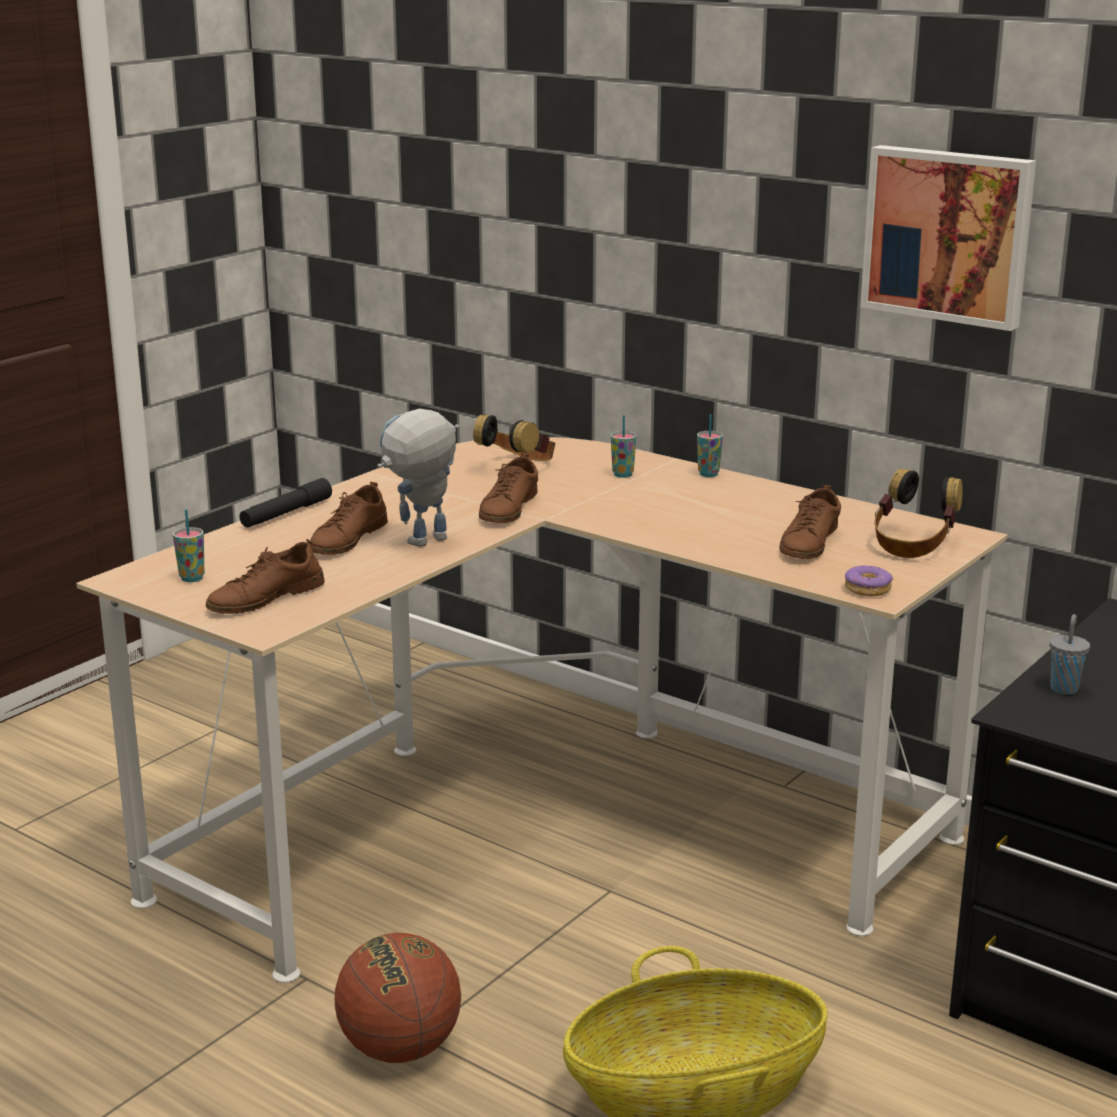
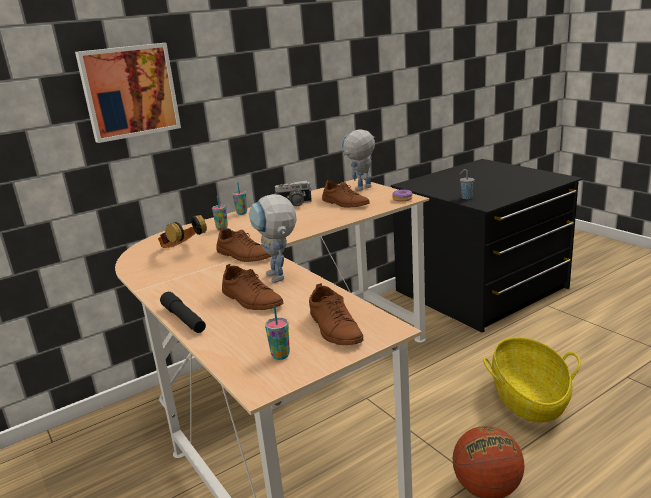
camera: 70 degrees left, 0 degrees up
picture [860,145,1036,331] -> picture moved to [75,43,181,143]
headphones [875,469,963,558] -> toy robot [342,129,375,191]
none -> camera [274,181,312,206]

